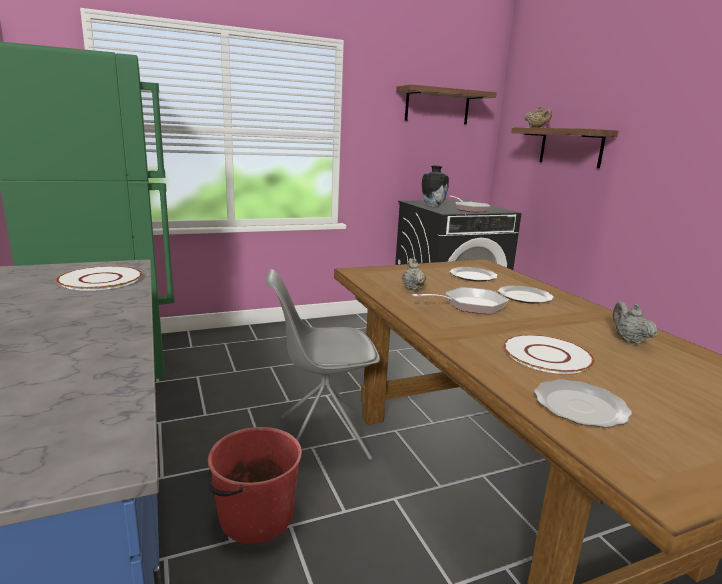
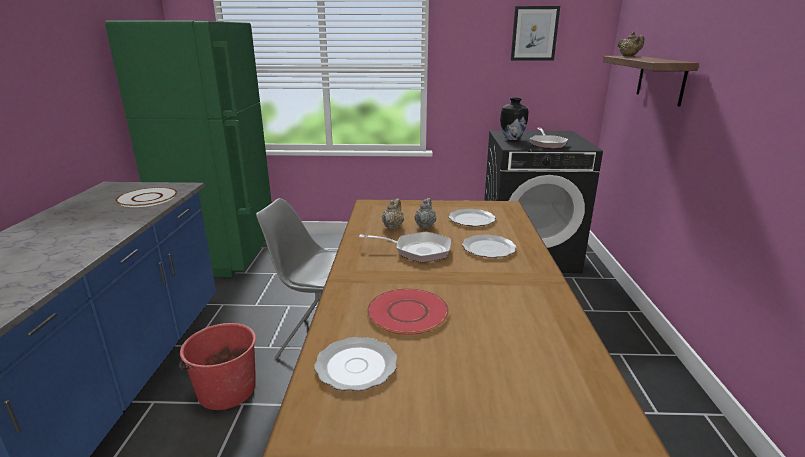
camera: 25 degrees right, 5 degrees up
shelf [396,84,497,124] -> picture [511,6,560,60]
white plate [503,335,595,374] -> red plate [367,288,449,335]
grey teapot [613,301,658,344] -> grey teapot moved to [414,198,437,229]

